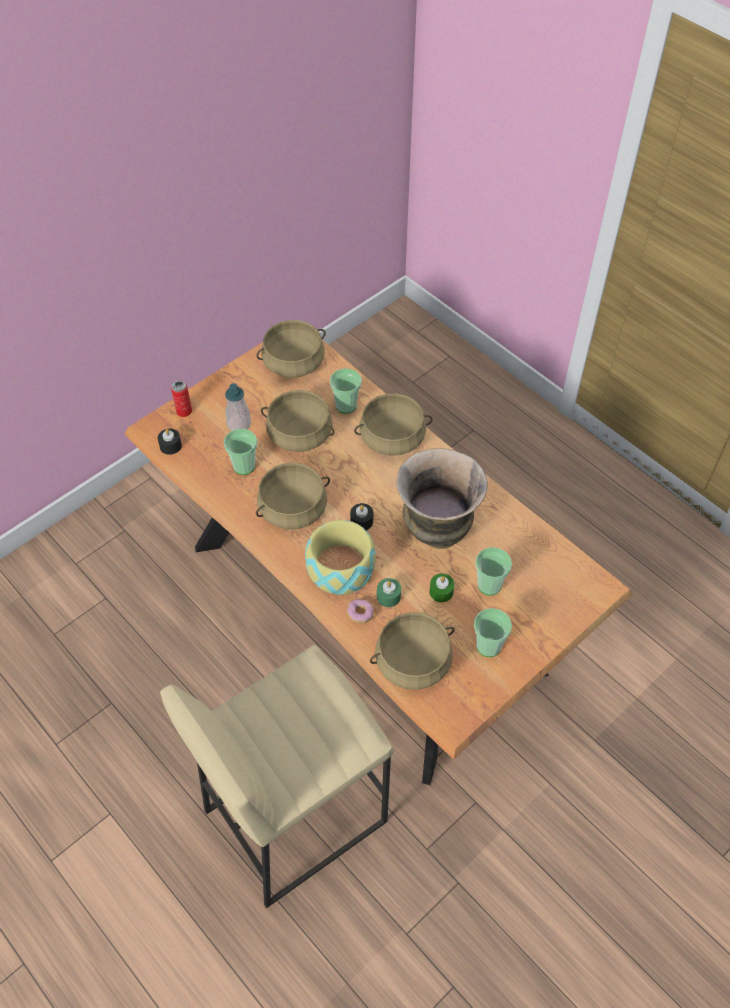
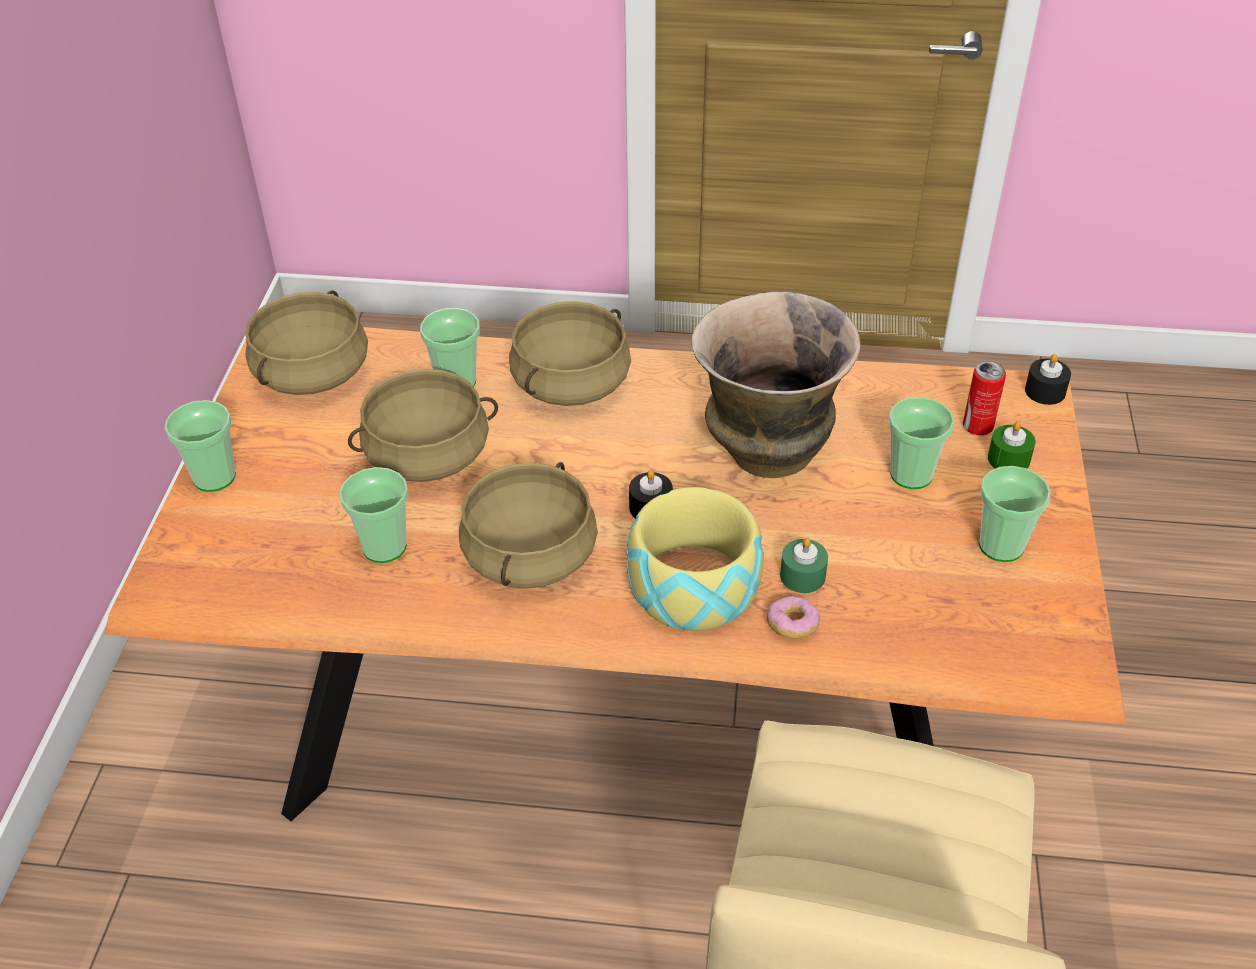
camera: 40 degrees left, 10 degrees down
black candle [158,429,182,455] -> black candle moved to [1025,354,1071,405]
can [171,380,192,417] -> can moved to [963,361,1006,435]
soap dispenser [225,383,251,431] -> none
beige cooking pot [370,612,454,690] -> none
green candle [429,573,454,602] -> green candle moved to [988,421,1036,469]
none -> cup [165,400,236,492]

